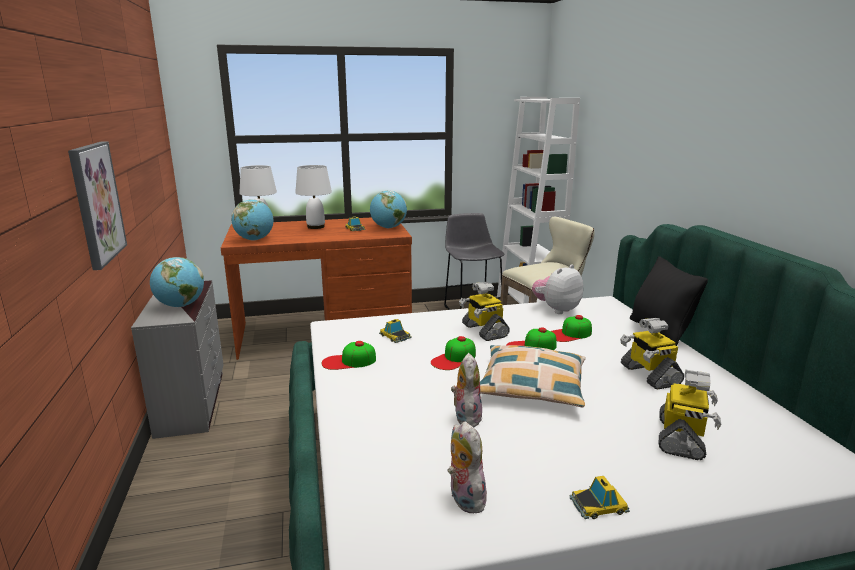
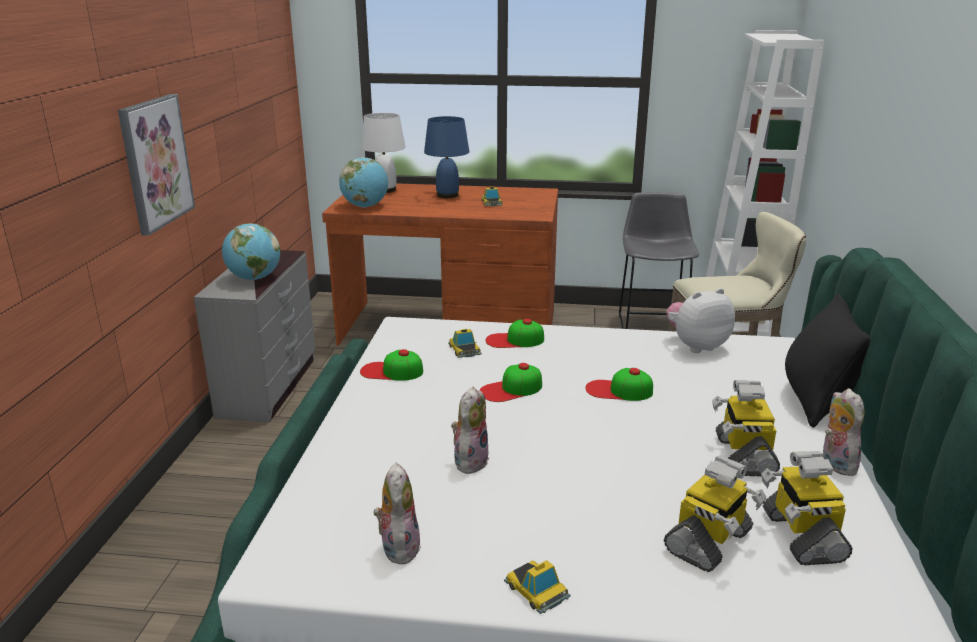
camera: 20 degrees right, 5 degrees up
white table lamp [295,165,332,229] -> blue table lamp [424,116,469,198]
globe [370,191,407,228] -> none
toy robot [459,282,510,341] -> toy robot moved to [761,451,852,565]
pillow [480,345,586,408] -> none
cap [551,315,592,342] -> cap moved to [485,319,544,348]
toy car [569,476,630,519] -> toy car turned 45 degrees clockwise [504,560,571,614]
none -> plush toy [823,388,864,476]

